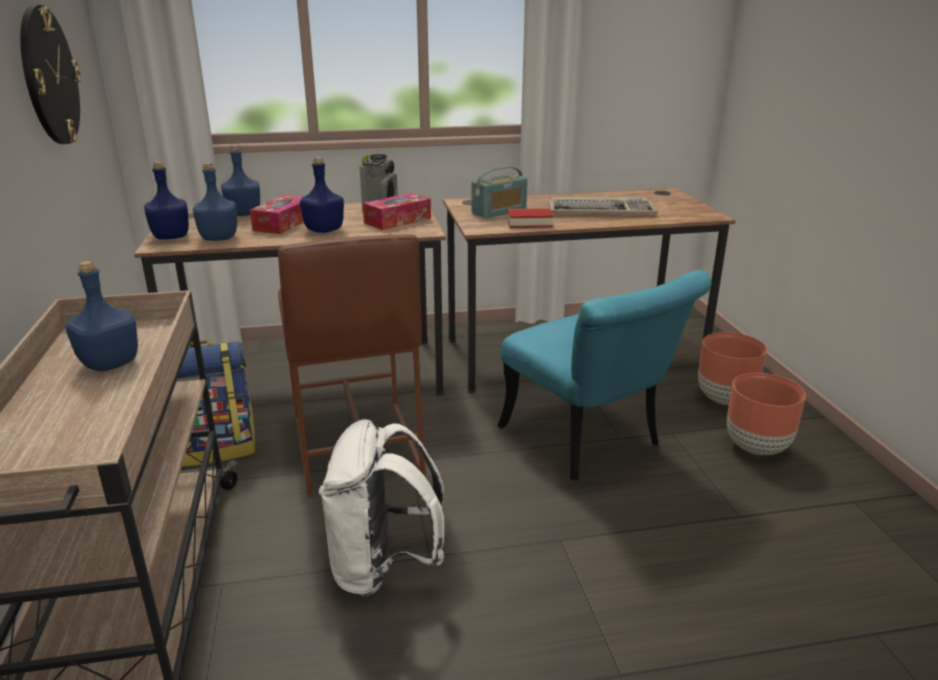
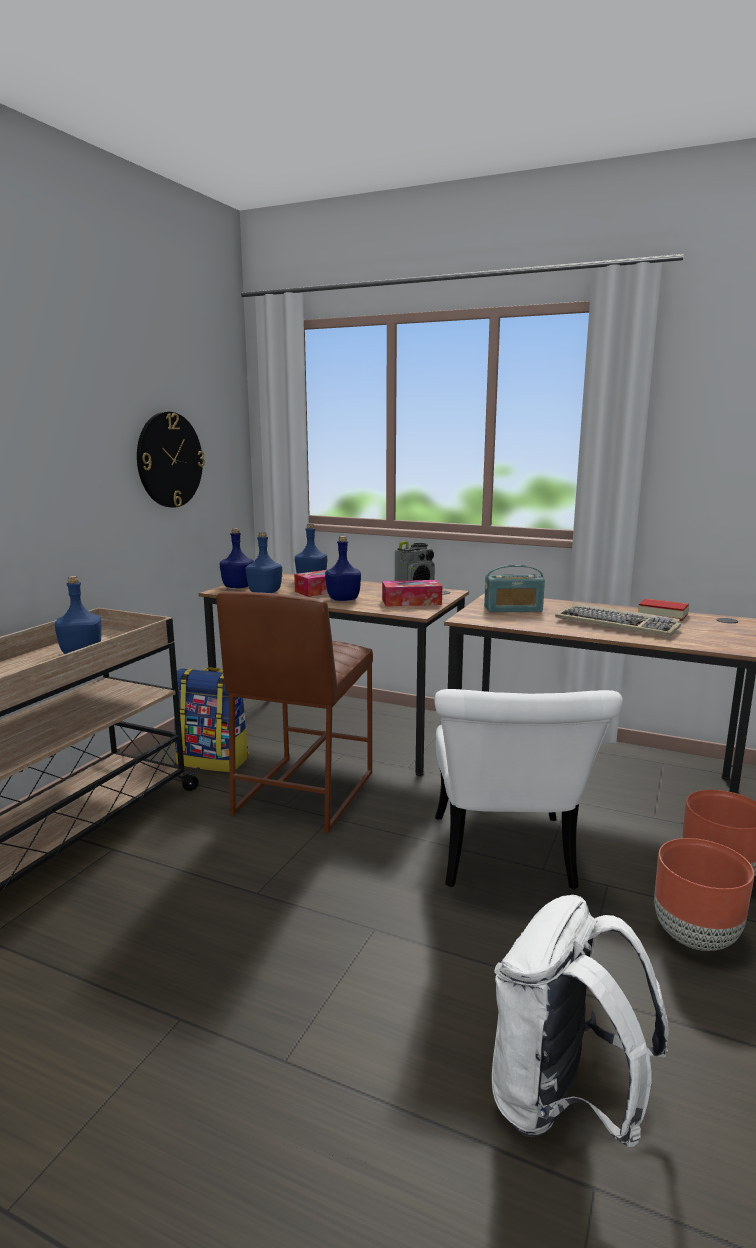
camera: 35 degrees right, 10 degrees down
white backpack [319,419,444,598] -> white backpack moved to [492,895,669,1147]
turquoise chair [497,270,712,480] -> white chair [435,689,623,890]
book [507,208,553,228] -> book moved to [638,599,689,621]

